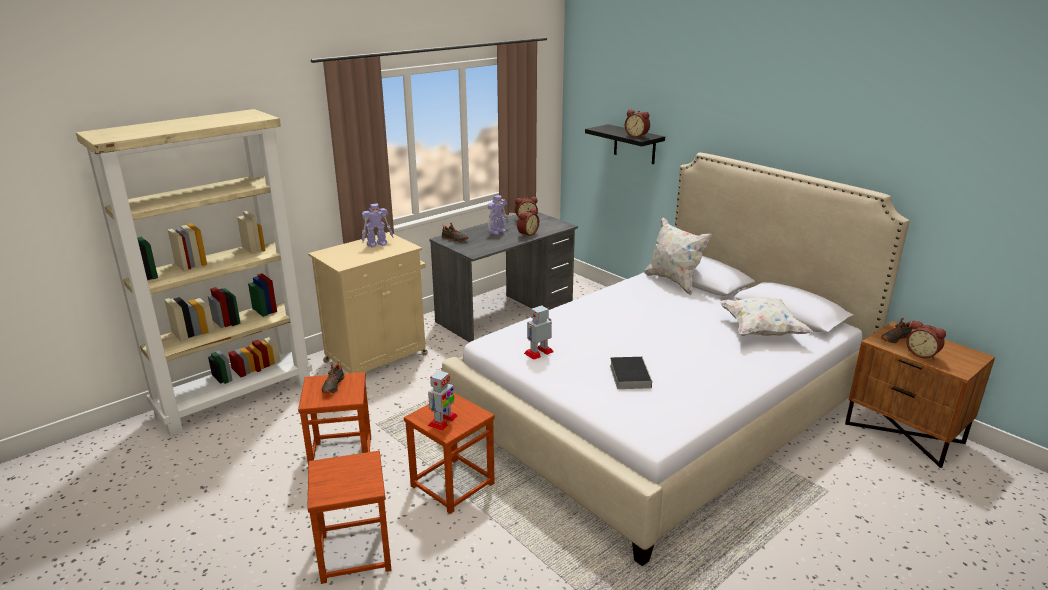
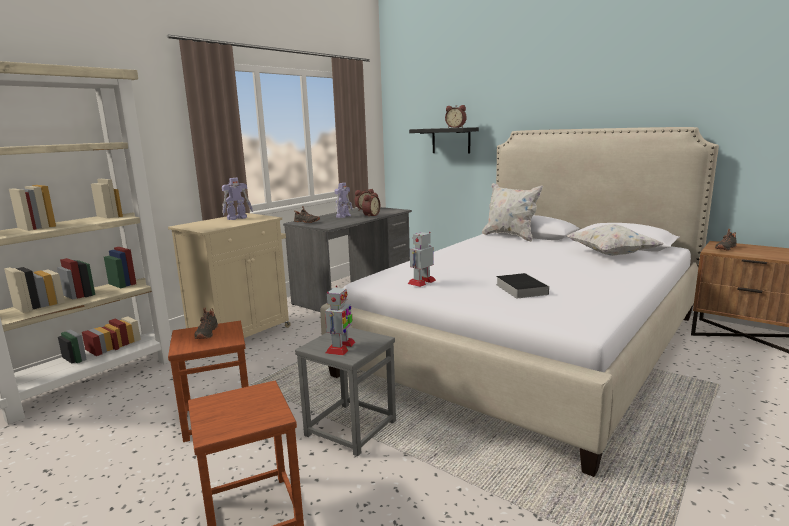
camera: 10 degrees left, 10 degrees down
brown stool [404,393,495,514] -> grey stool [295,327,396,456]
alarm clock [906,320,946,360] -> none

